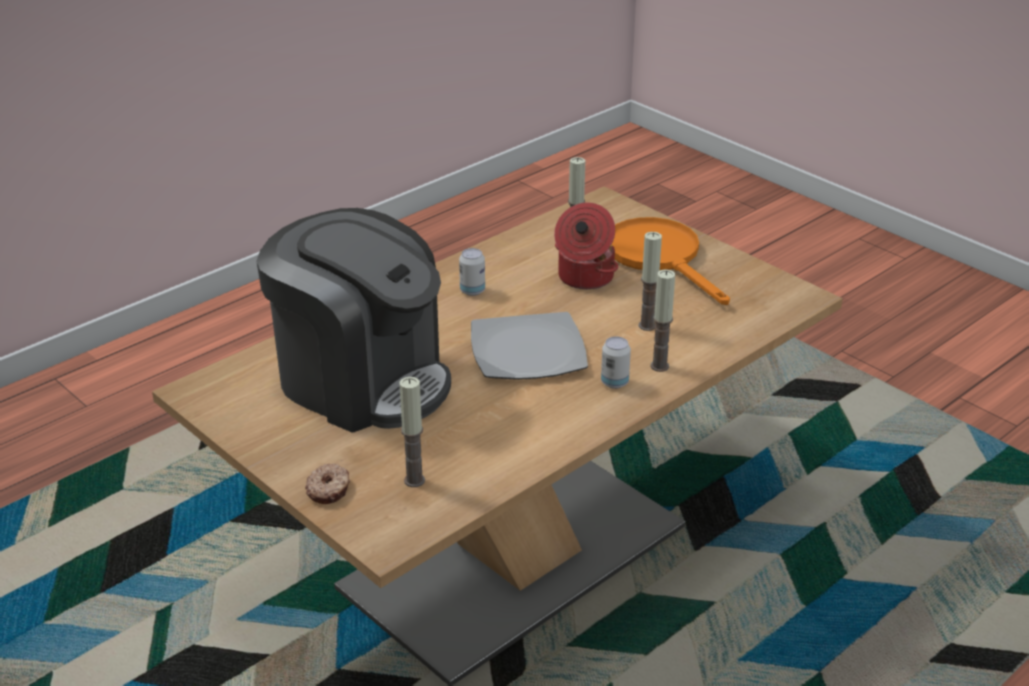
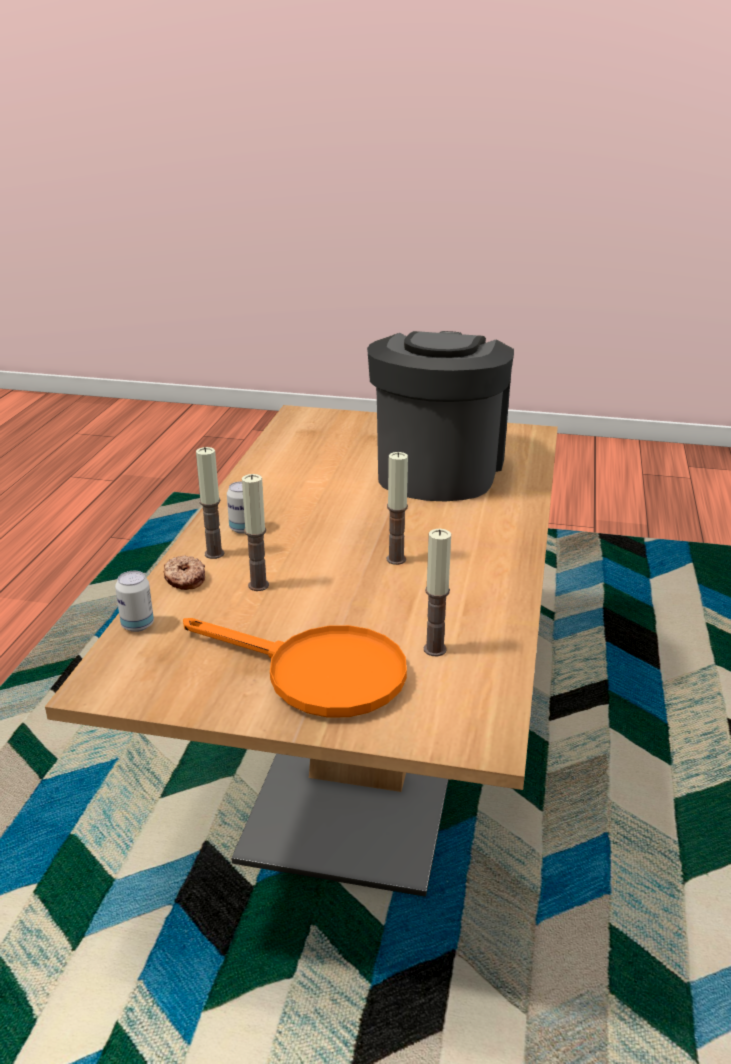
camera: 145 degrees right, 5 degrees down
coffee machine [256,208,451,433] -> coffee machine turned 105 degrees clockwise [367,331,514,502]
donut [305,463,350,504] -> donut moved to [164,555,205,590]
candle [399,377,425,487] -> candle moved to [387,452,408,565]
can [459,248,485,296] -> can moved to [115,571,154,632]
plate [471,312,588,380] -> none
cooking pot [554,203,618,290] -> none

